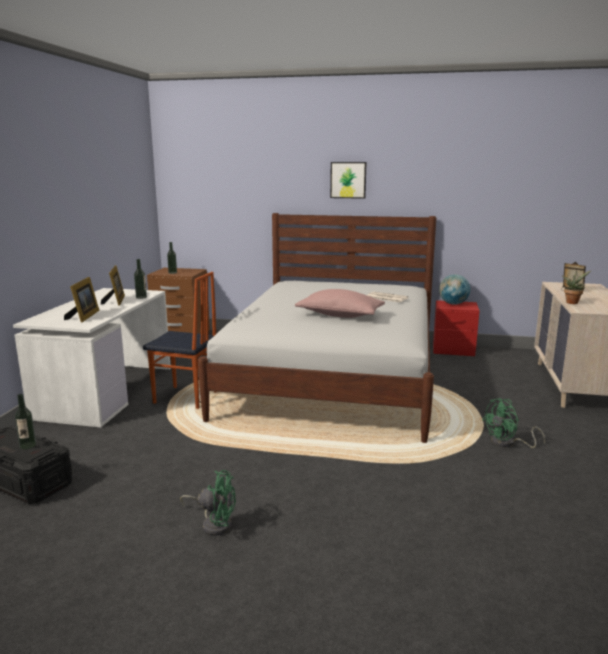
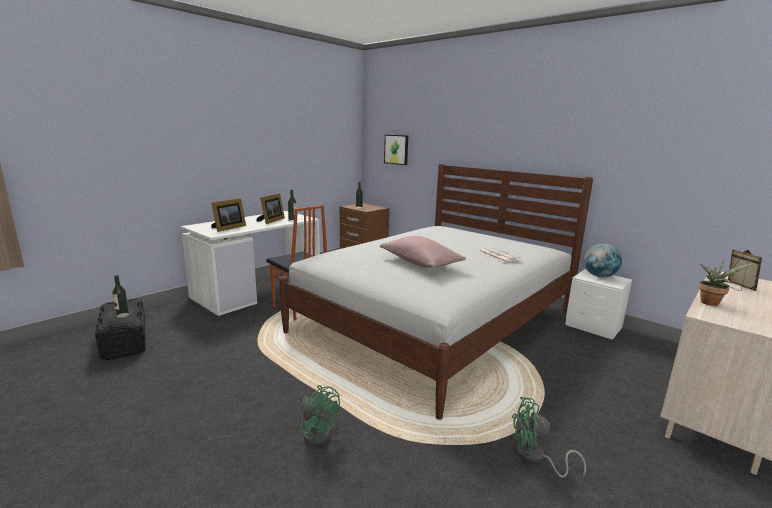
camera: 30 degrees right, 0 degrees up
green fan [180,470,236,536] -> green fan moved to [300,385,340,445]
picture [330,162,367,199] -> picture moved to [384,135,408,165]
red nightstand [433,300,479,356] -> white nightstand [565,269,632,340]

